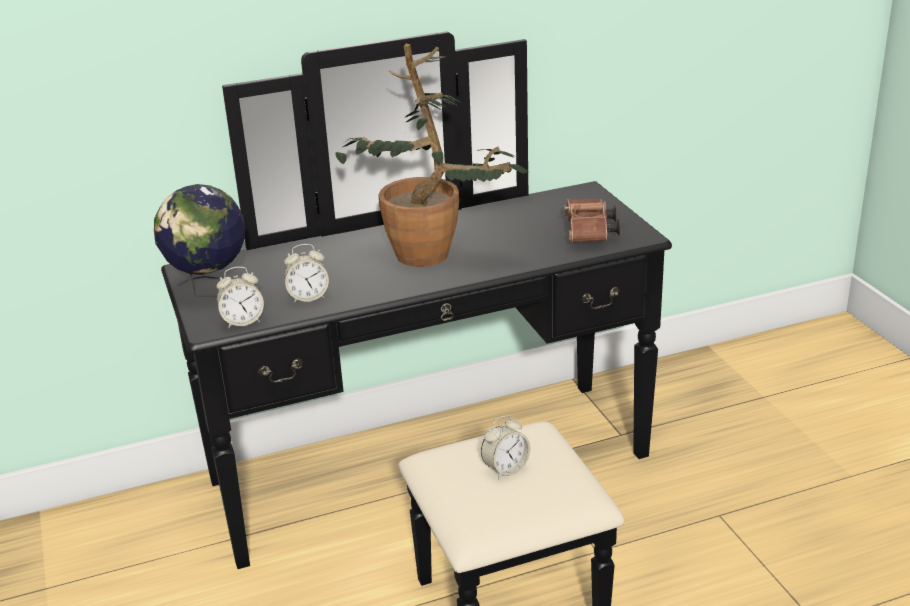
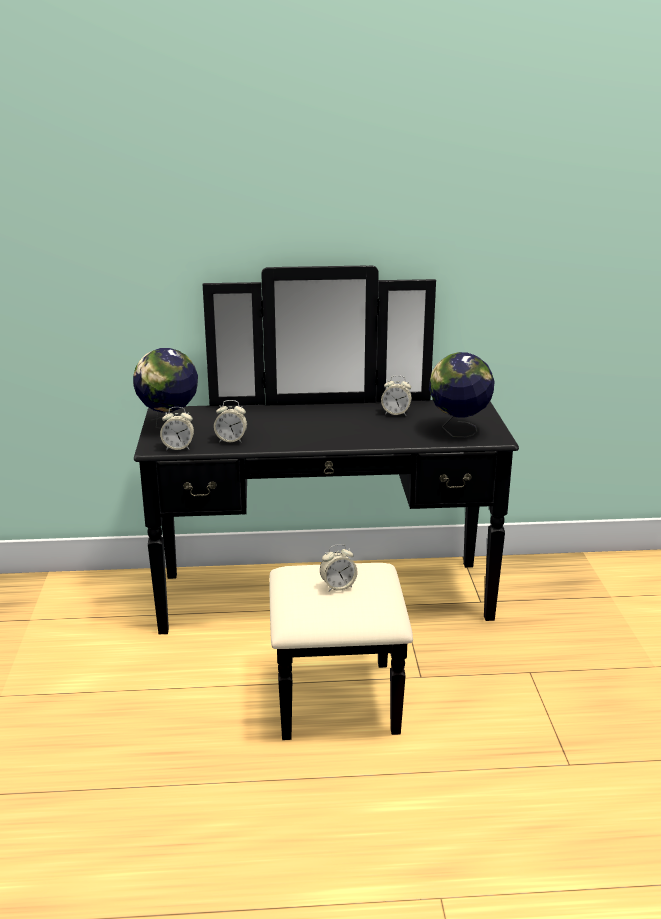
camera: 15 degrees right, 5 degrees down
potted plant [335,44,529,267] -> none
brown binoculars [564,199,620,243] -> globe [429,352,495,437]
none -> alarm clock [381,375,412,416]

